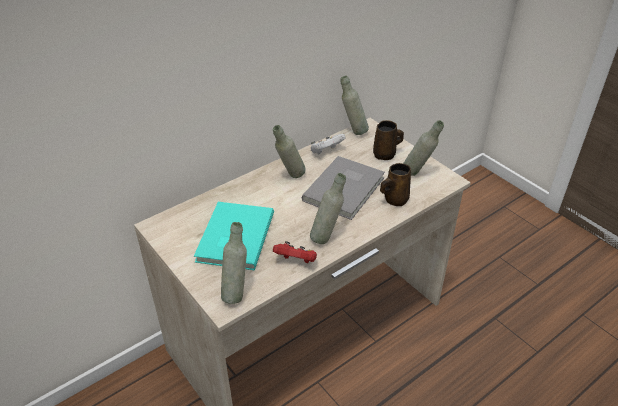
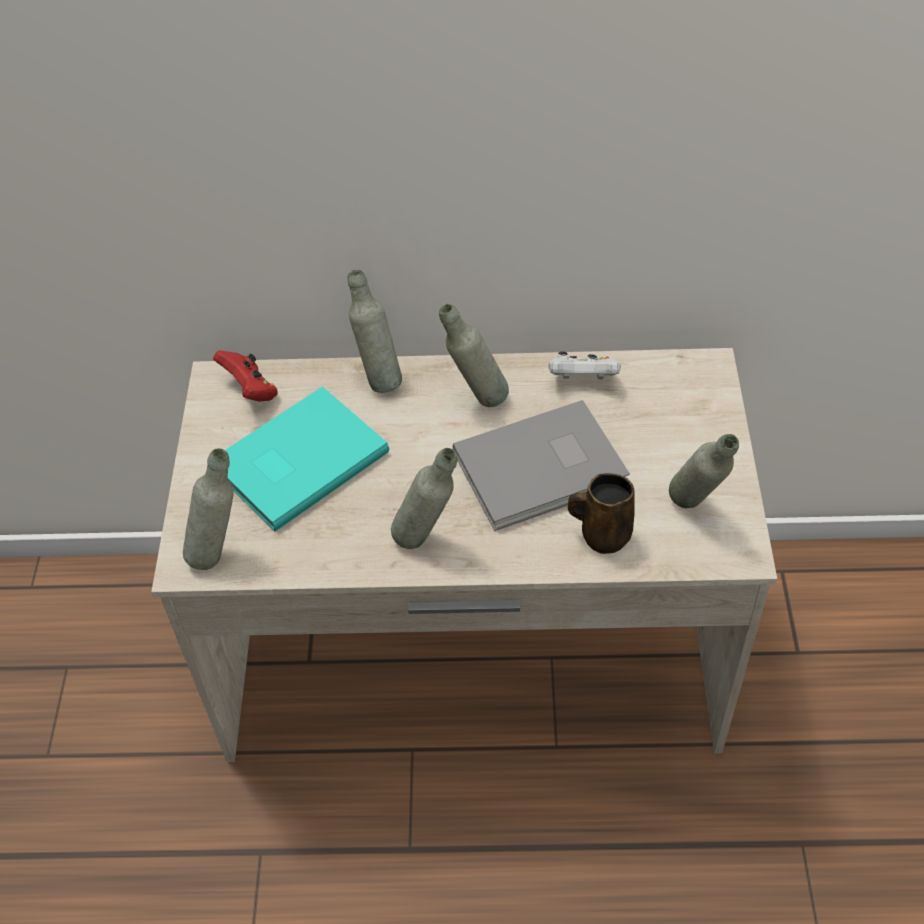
camera: 40 degrees right, 10 degrees up
red game controller [273,241,317,263] -> red game controller moved to [213,351,278,402]
grey bottle [340,76,369,135] -> grey bottle moved to [348,270,402,393]
brown mug [373,120,404,160] -> none

